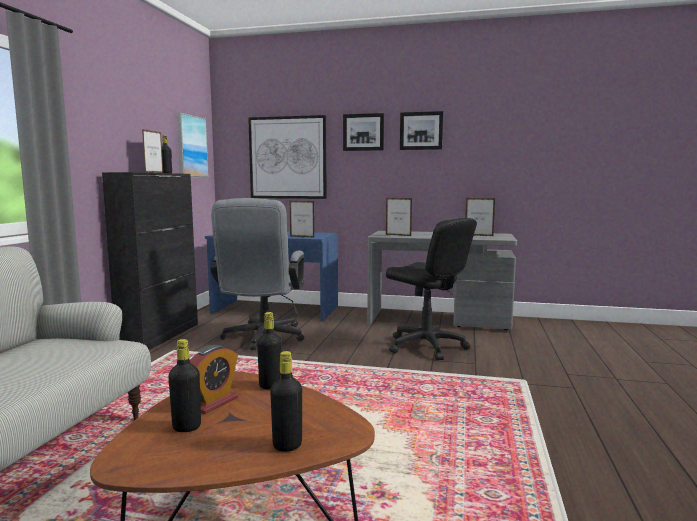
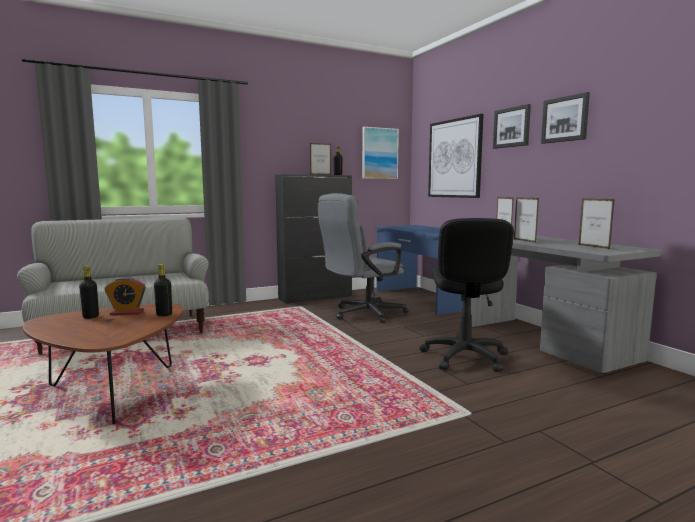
camera: 50 degrees right, 0 degrees up
black bottle [270,351,302,452] -> none
picture frame [290,201,315,238] -> picture frame moved to [514,197,539,243]

